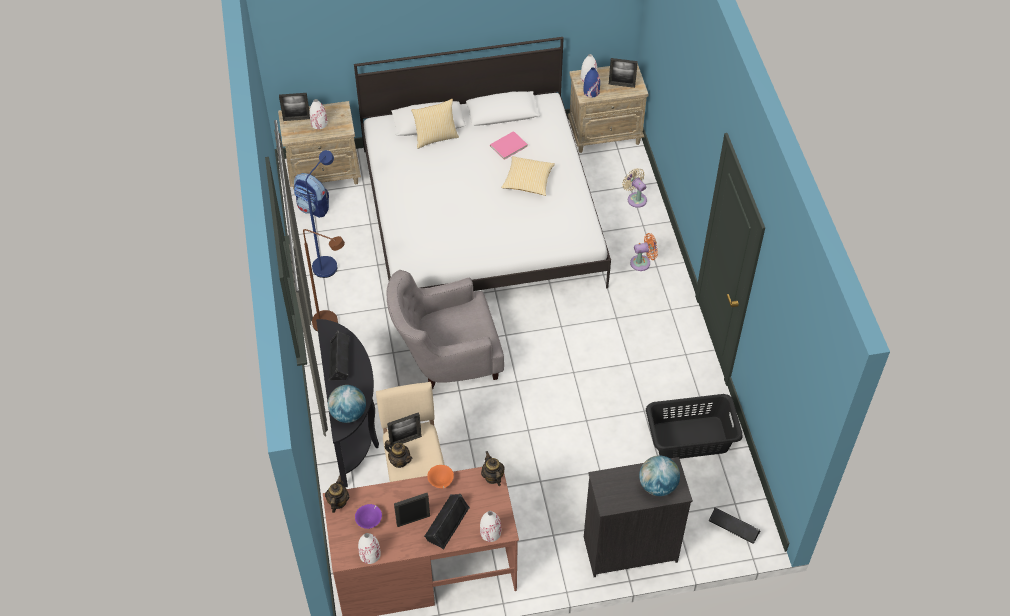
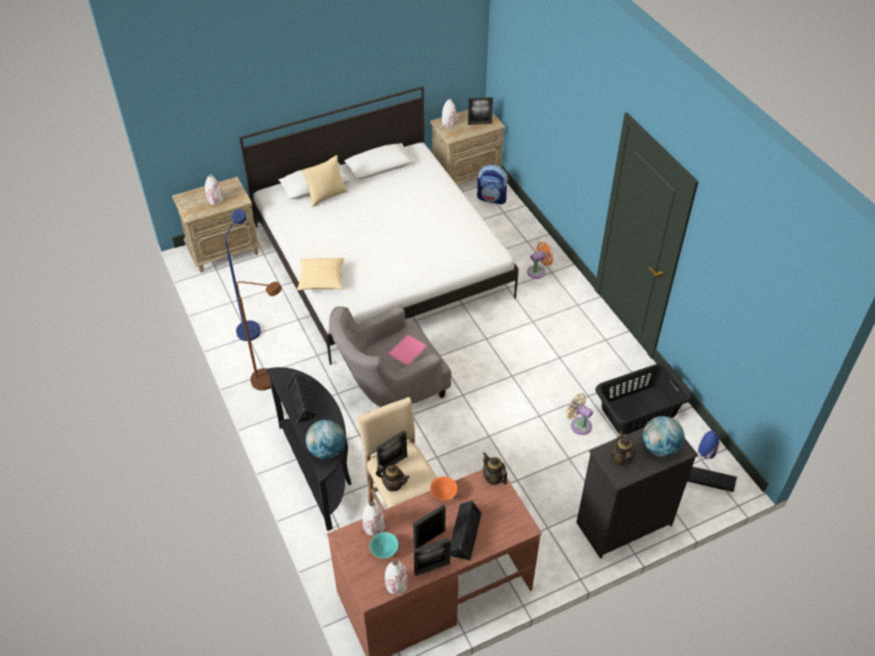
camera: 15 degrees left, 5 degrees down
picture frame [279,93,310,121] -> picture frame moved to [413,538,450,576]
backpack [294,173,329,218] -> backpack moved to [477,165,509,205]
teapot [325,475,349,513] -> teapot moved to [610,431,636,468]
purple bowl [355,504,382,529] -> turquoise bowl [370,532,398,558]
white vase [480,511,501,542] -> white vase moved to [363,502,385,536]
pink book [490,131,528,160] -> pink book moved to [388,335,427,366]
pillow [501,156,555,196] -> pillow moved to [297,258,344,290]
blue vase [583,67,600,97] -> blue vase moved to [698,430,720,459]
beige fan [622,168,647,208] -> beige fan moved to [566,393,593,435]

